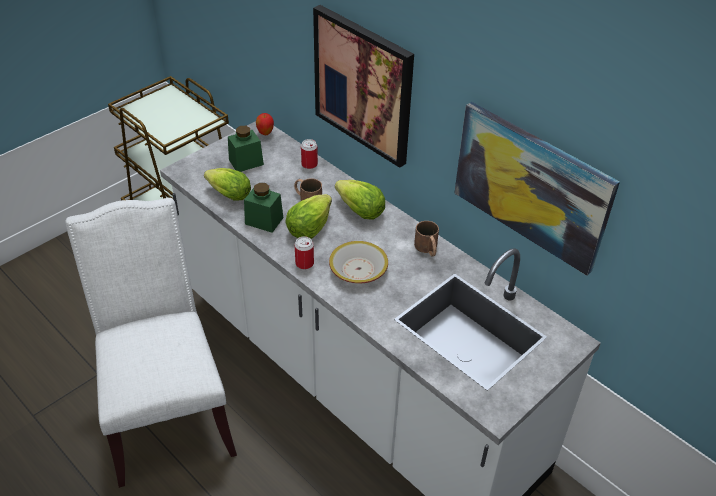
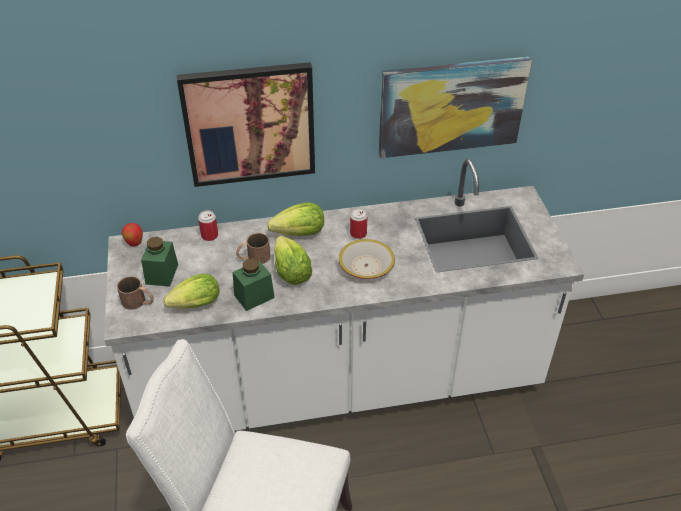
camera: 55 degrees left, 0 degrees up
can [295,236,314,269] -> can moved to [350,208,368,239]
brown mug [414,221,439,256] -> brown mug moved to [117,276,154,310]

